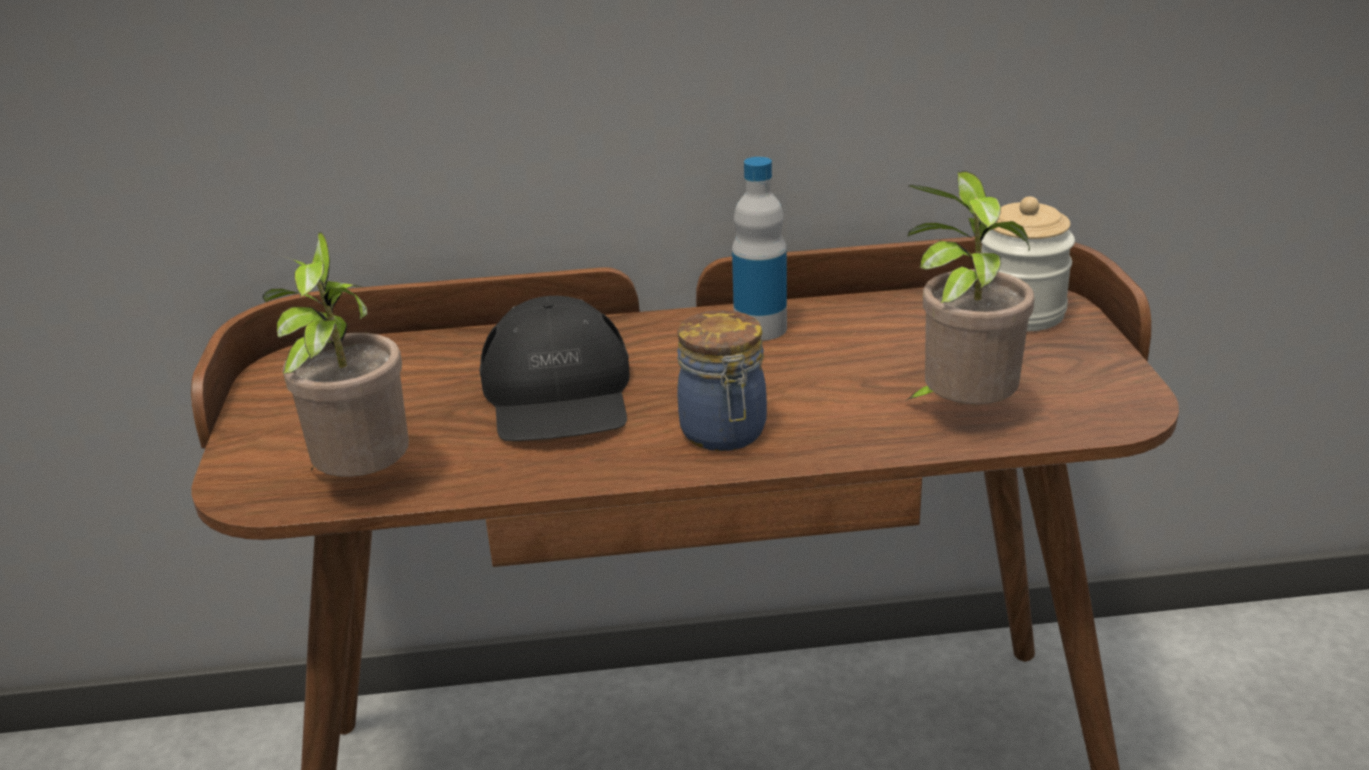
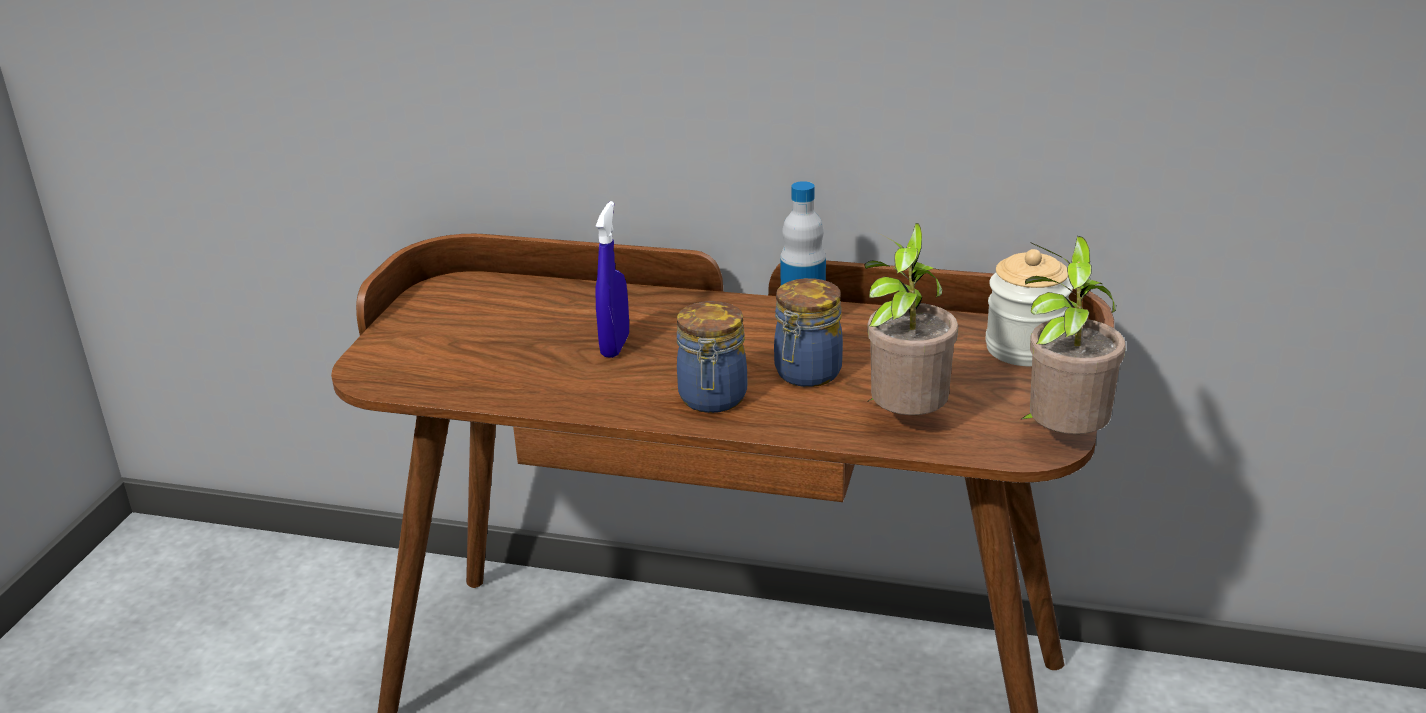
camera: 20 degrees right, 0 degrees up
potted plant [262,232,409,477] -> potted plant moved to [1020,236,1126,434]
black cap [479,296,630,441] -> blue spray bottle [595,201,629,358]
none -> jar [774,278,843,387]

